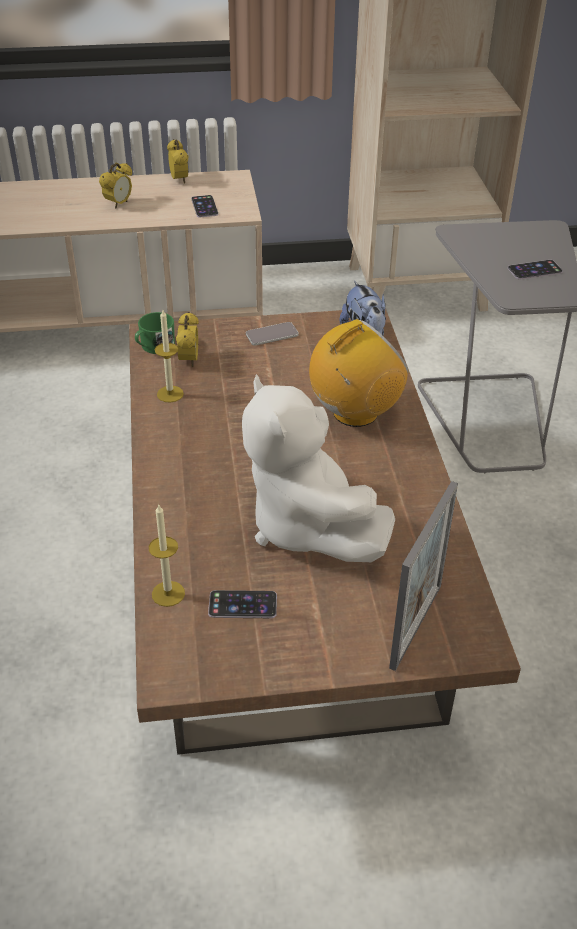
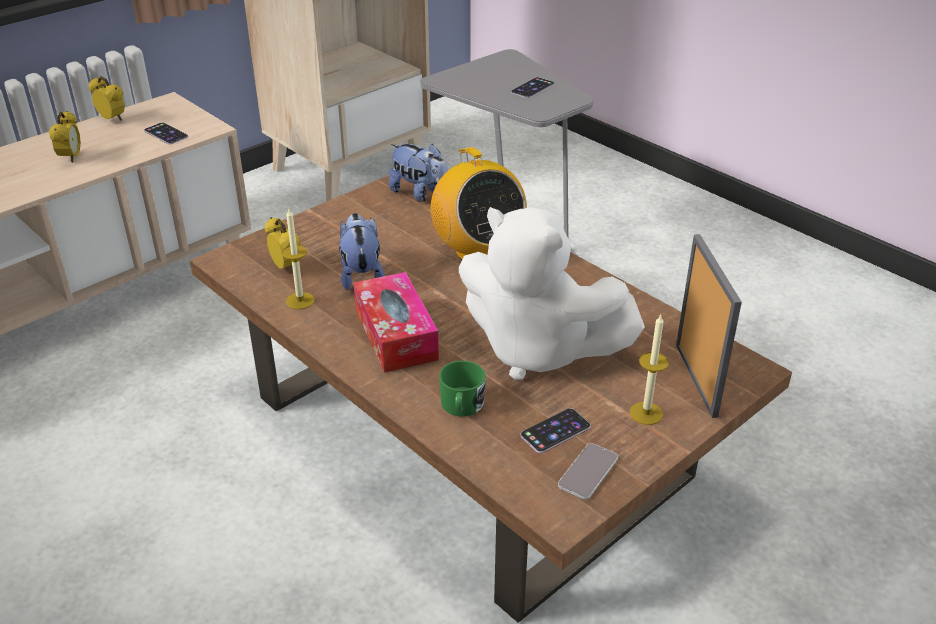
camera: 35 degrees left, 5 degrees down
green mug [135,312,175,354] -> green mug moved to [439,361,486,417]
candle [149,504,185,607] -> candle moved to [630,314,669,425]
phone [246,322,299,346] -> phone moved to [558,443,618,500]
radio [309,319,409,427] -> radio turned 135 degrees clockwise [431,147,527,260]
none -> plush toy [339,213,385,290]
none -> tissue box [354,272,439,373]

